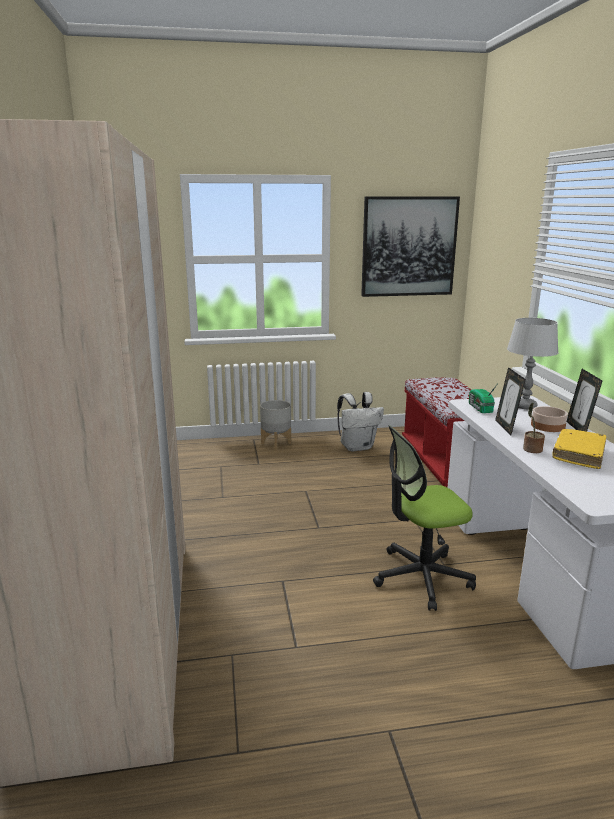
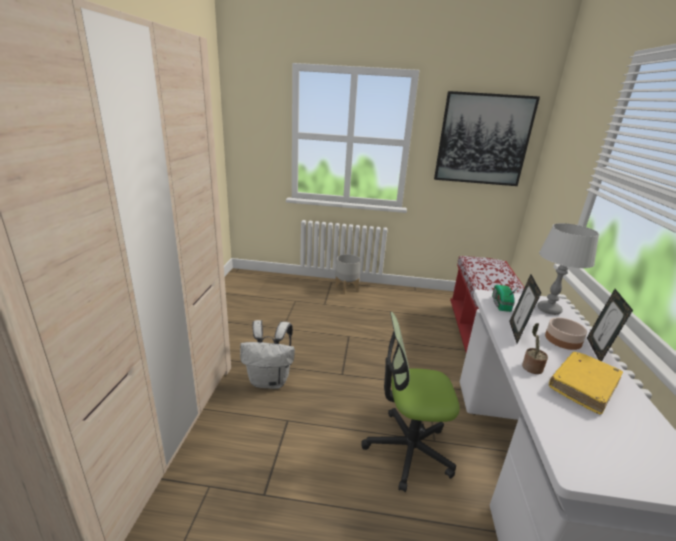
camera: 15 degrees right, 5 degrees up
white backpack [337,392,384,452] -> white backpack moved to [240,320,295,389]

